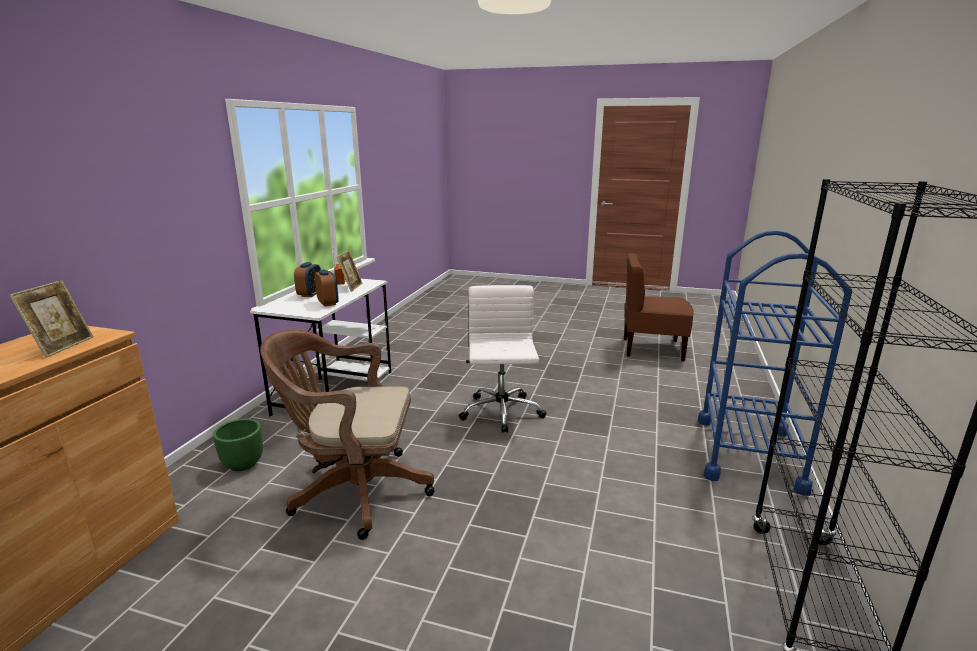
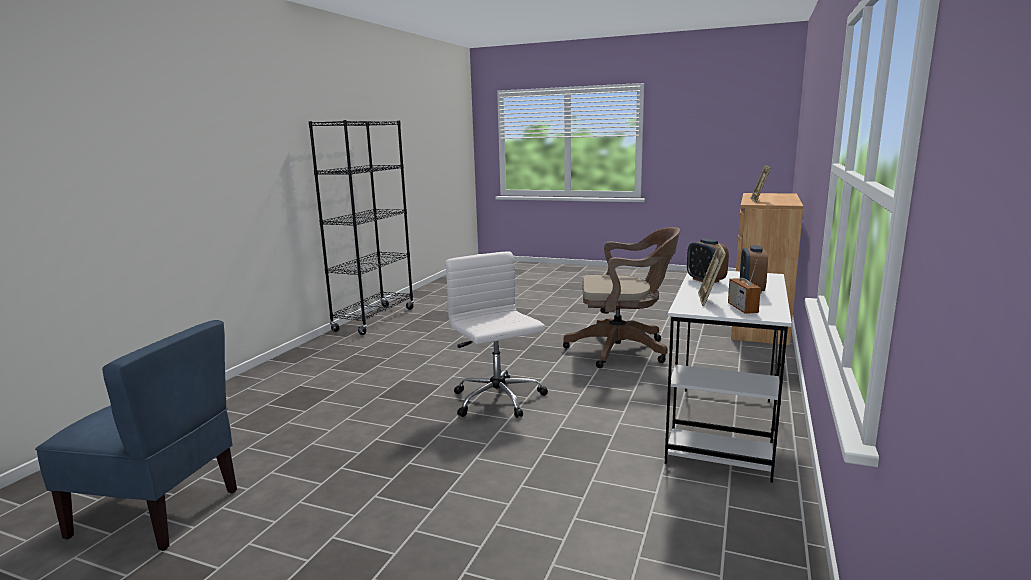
camera: 175 degrees left, 5 degrees down
green planter [213,419,263,471] -> none
white office chair [459,285,547,433] -> white office chair turned 150 degrees clockwise [445,251,548,418]
brown chair [624,253,694,362] -> blue chair [35,320,237,551]
blue cart [698,230,852,496] -> none

